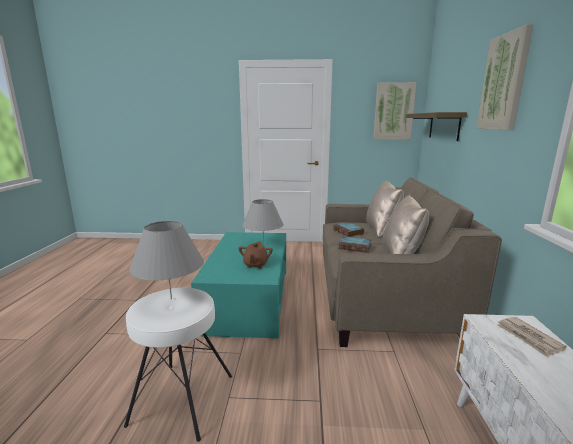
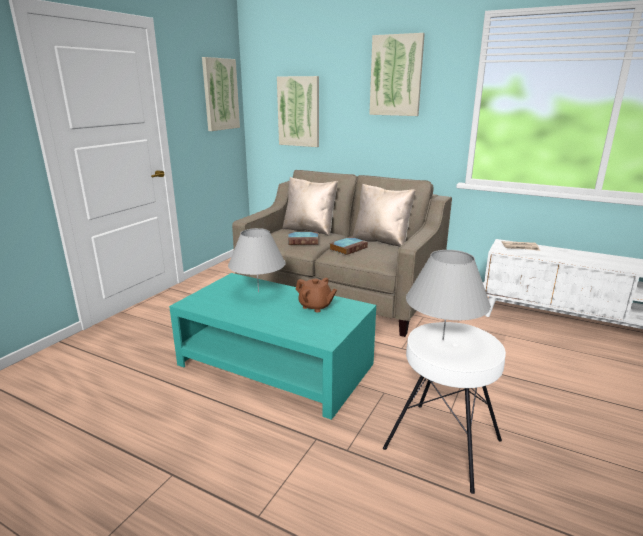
camera: 65 degrees left, 5 degrees up
shelf [406,112,467,141] -> picture [277,76,319,147]

